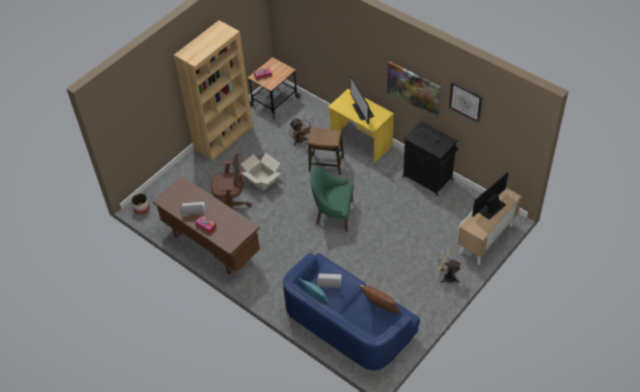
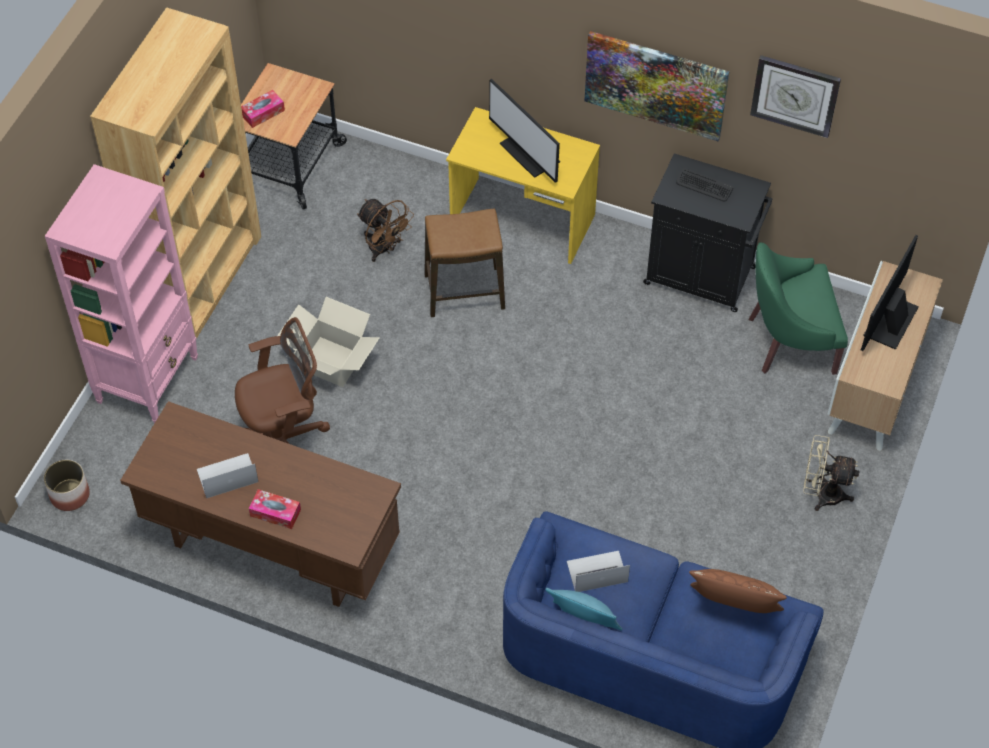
camera: 20 degrees left, 5 degrees up
green armchair [310,166,354,232] -> green armchair moved to [748,242,848,375]
none -> pink bookcase [45,164,198,423]

